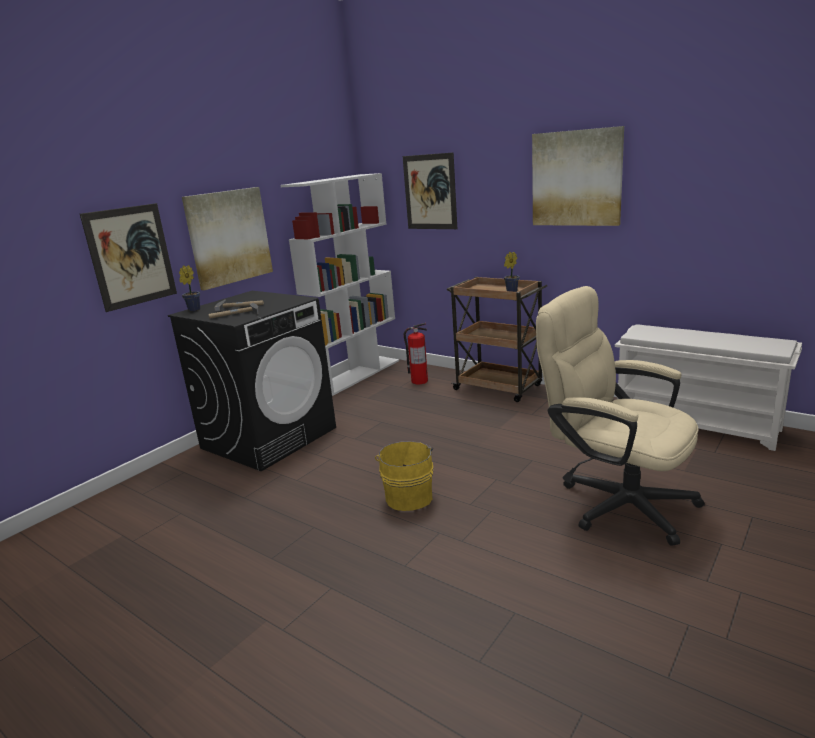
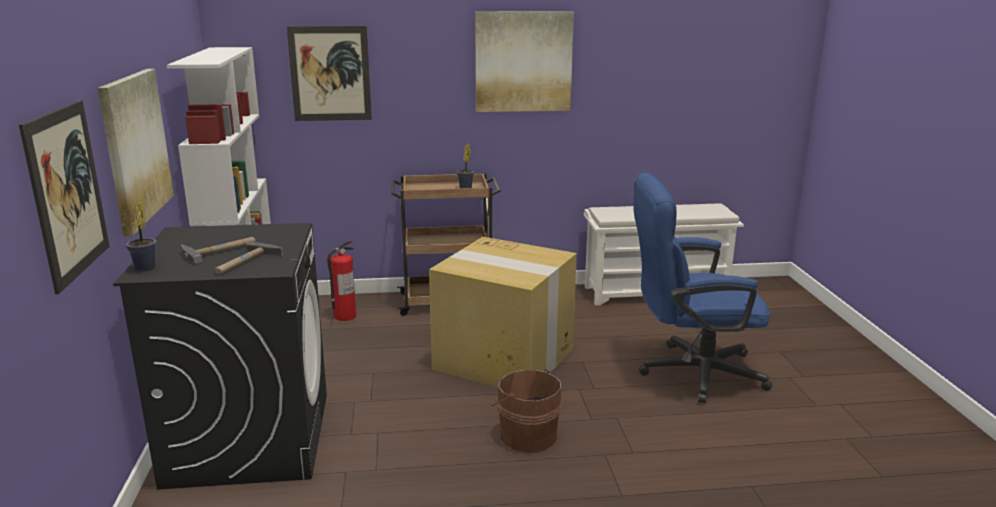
camera: 45 degrees left, 0 degrees up
yellow bucket [375,441,434,511] -> brown bucket [491,369,562,453]
beige office chair [536,286,705,546] -> blue office chair [634,173,773,403]
none -> cardboard box [429,237,577,387]

